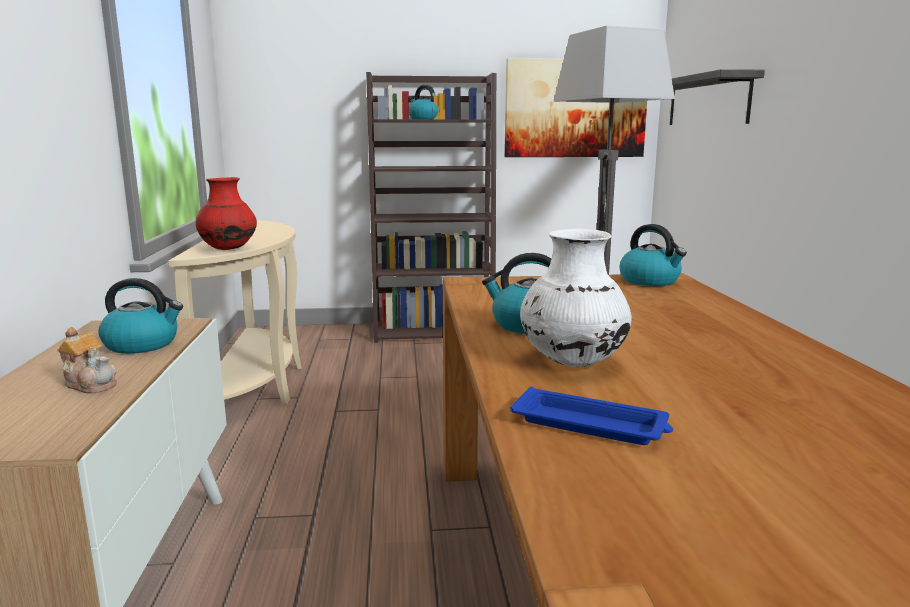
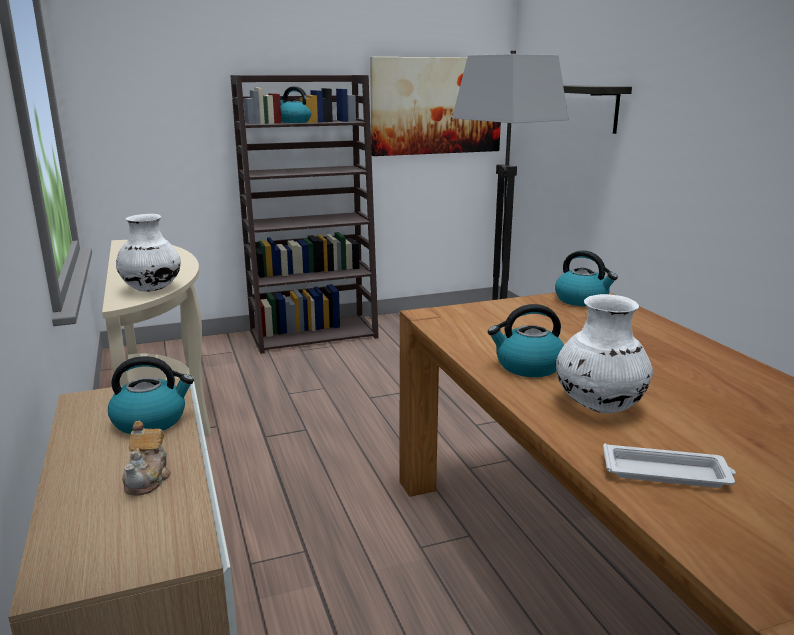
camera: 15 degrees left, 5 degrees up
teapot [58,327,117,393] -> teapot turned 75 degrees clockwise [122,421,171,496]
red vase [195,177,257,250] -> white vase [116,214,181,292]
blue tray [510,387,673,445] -> white tray [603,443,736,488]

